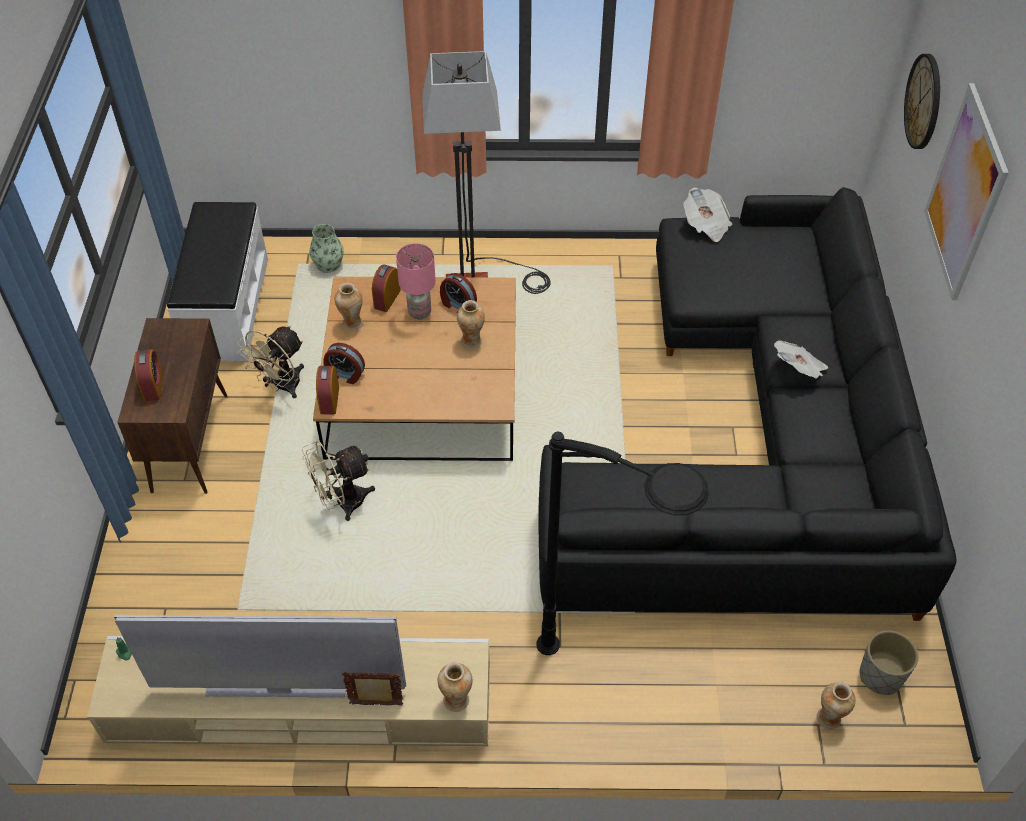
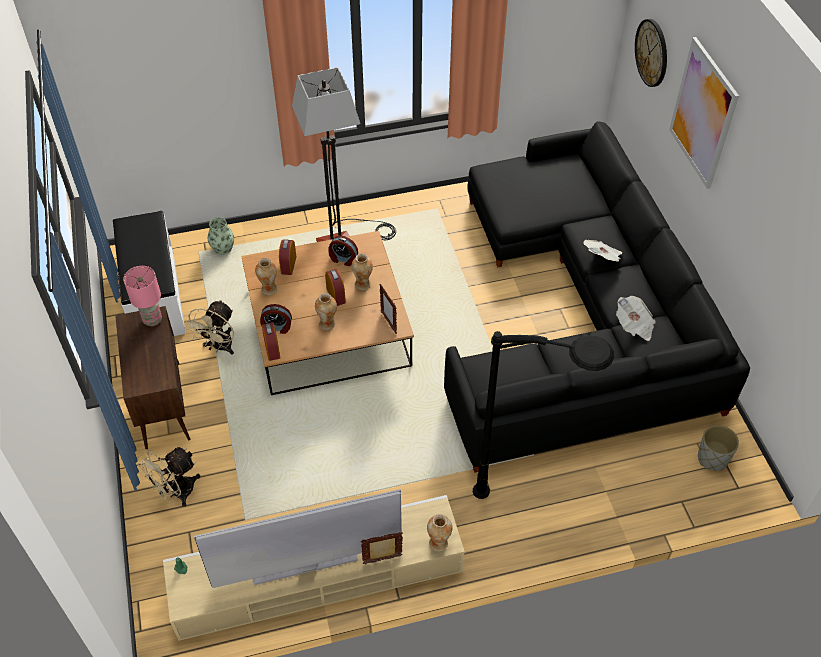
camera: 15 degrees left, 0 degrees up
alarm clock [134,349,163,401] -> alarm clock moved to [325,269,346,306]
beige fan [302,441,375,521] -> beige fan moved to [137,447,200,507]
pink table lamp [396,243,436,319] -> pink table lamp moved to [123,266,162,326]
newspaper [683,187,732,242] -> newspaper moved to [616,296,656,341]
vase [816,682,856,730] -> vase moved to [315,293,337,330]
none -> picture frame [379,284,397,334]

